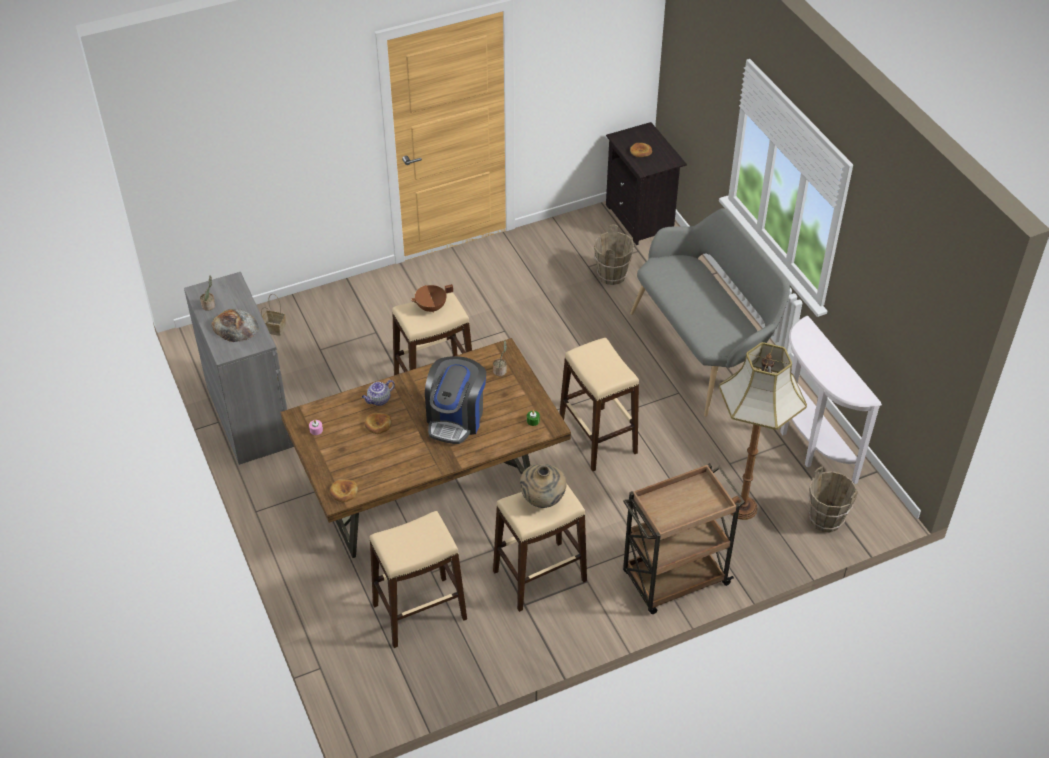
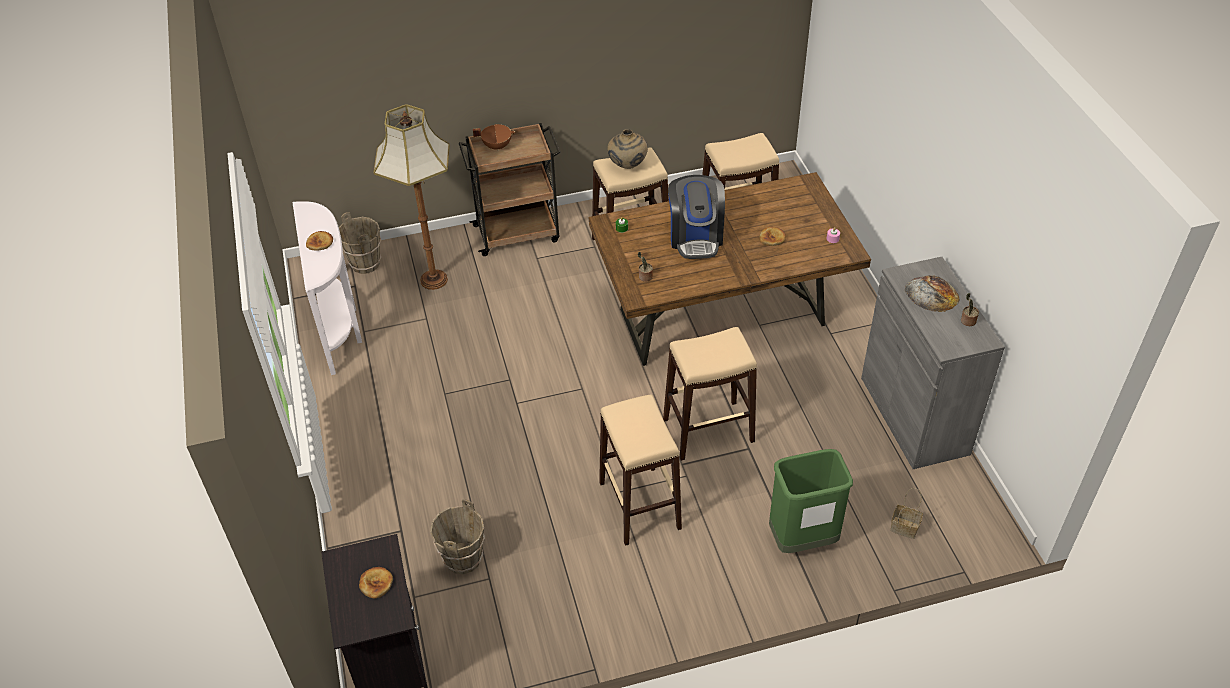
camera: 170 degrees left, 0 degrees up
bread [330,479,358,502] -> bread moved to [306,231,333,251]
teapot [362,380,395,406] -> none
brown cooking pot [411,284,453,313] -> brown cooking pot moved to [473,124,516,151]
coffee machine [425,356,486,444] -> coffee machine turned 150 degrees clockwise [668,175,725,259]
beige stool [560,338,639,471] -> beige stool moved to [599,395,682,546]
grey bench [630,208,790,417] -> none
none -> green trash can [769,449,853,553]

